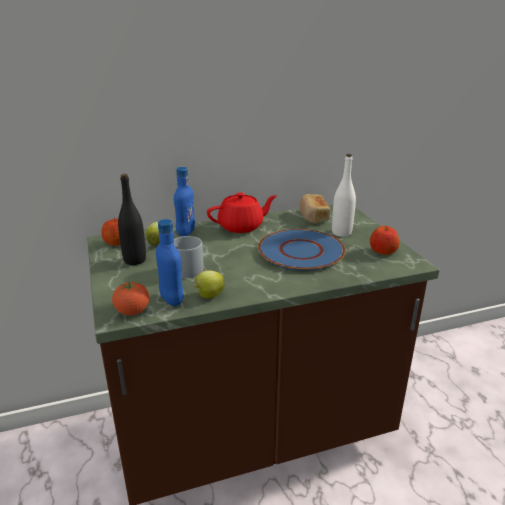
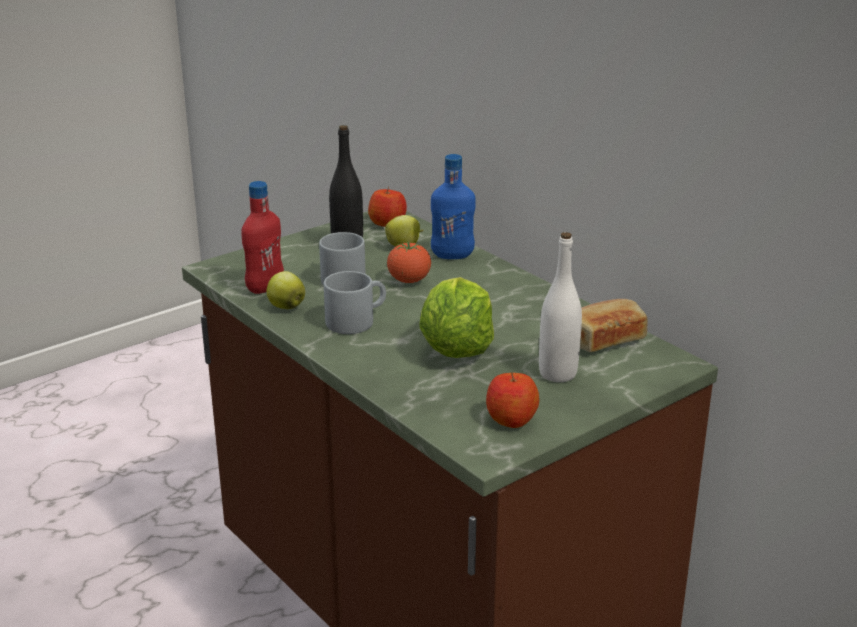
camera: 70 degrees right, 0 degrees up
tomato [112,281,149,315] -> tomato moved to [387,242,431,283]
blue bottle [156,219,183,306] -> red bottle [241,181,284,294]
red teapot [207,192,277,233] -> none
blue plate [258,229,345,271] -> lettuce [419,277,494,358]
none -> grey mug [324,271,386,334]

